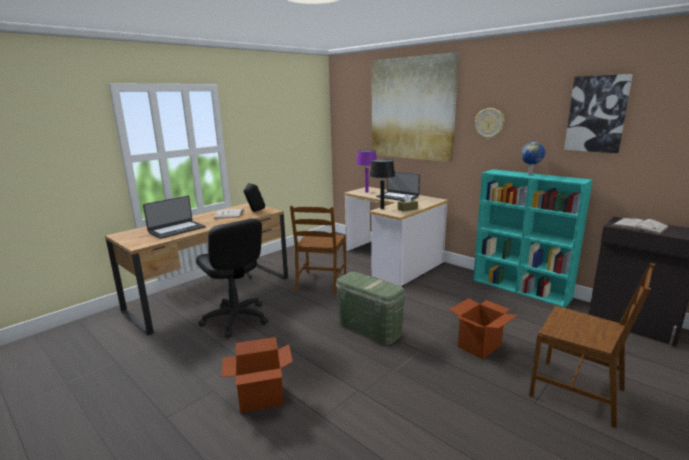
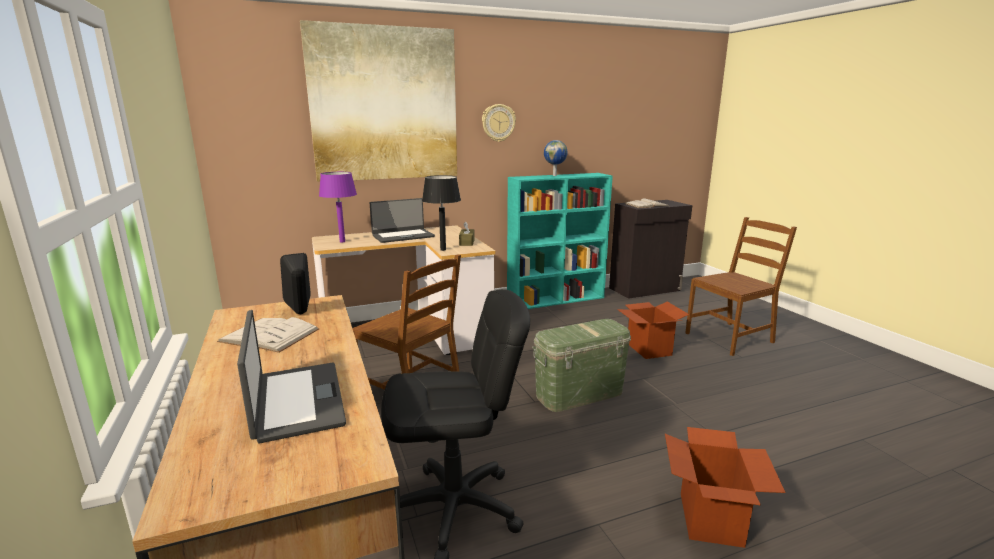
camera: 65 degrees left, 0 degrees up
picture [564,74,633,153] -> none

